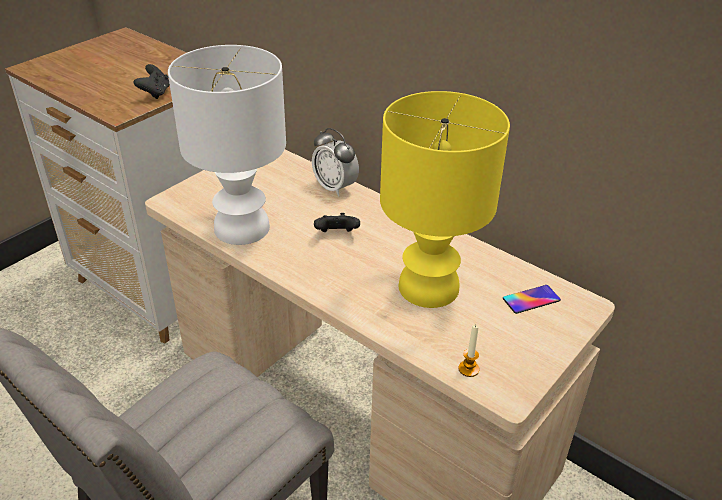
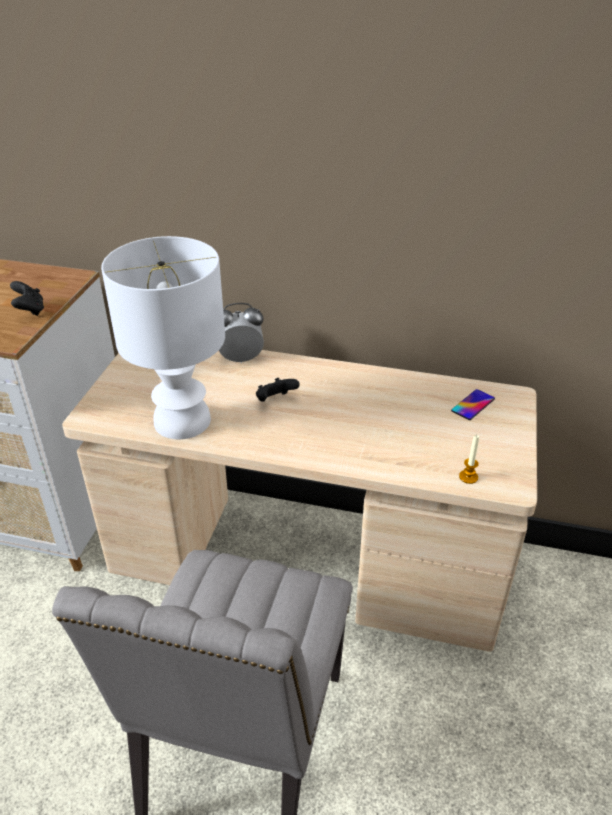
camera: 25 degrees left, 0 degrees up
alarm clock [312,128,359,197] -> alarm clock turned 150 degrees clockwise [219,303,264,363]
yellow table lamp [380,91,510,308] -> none

